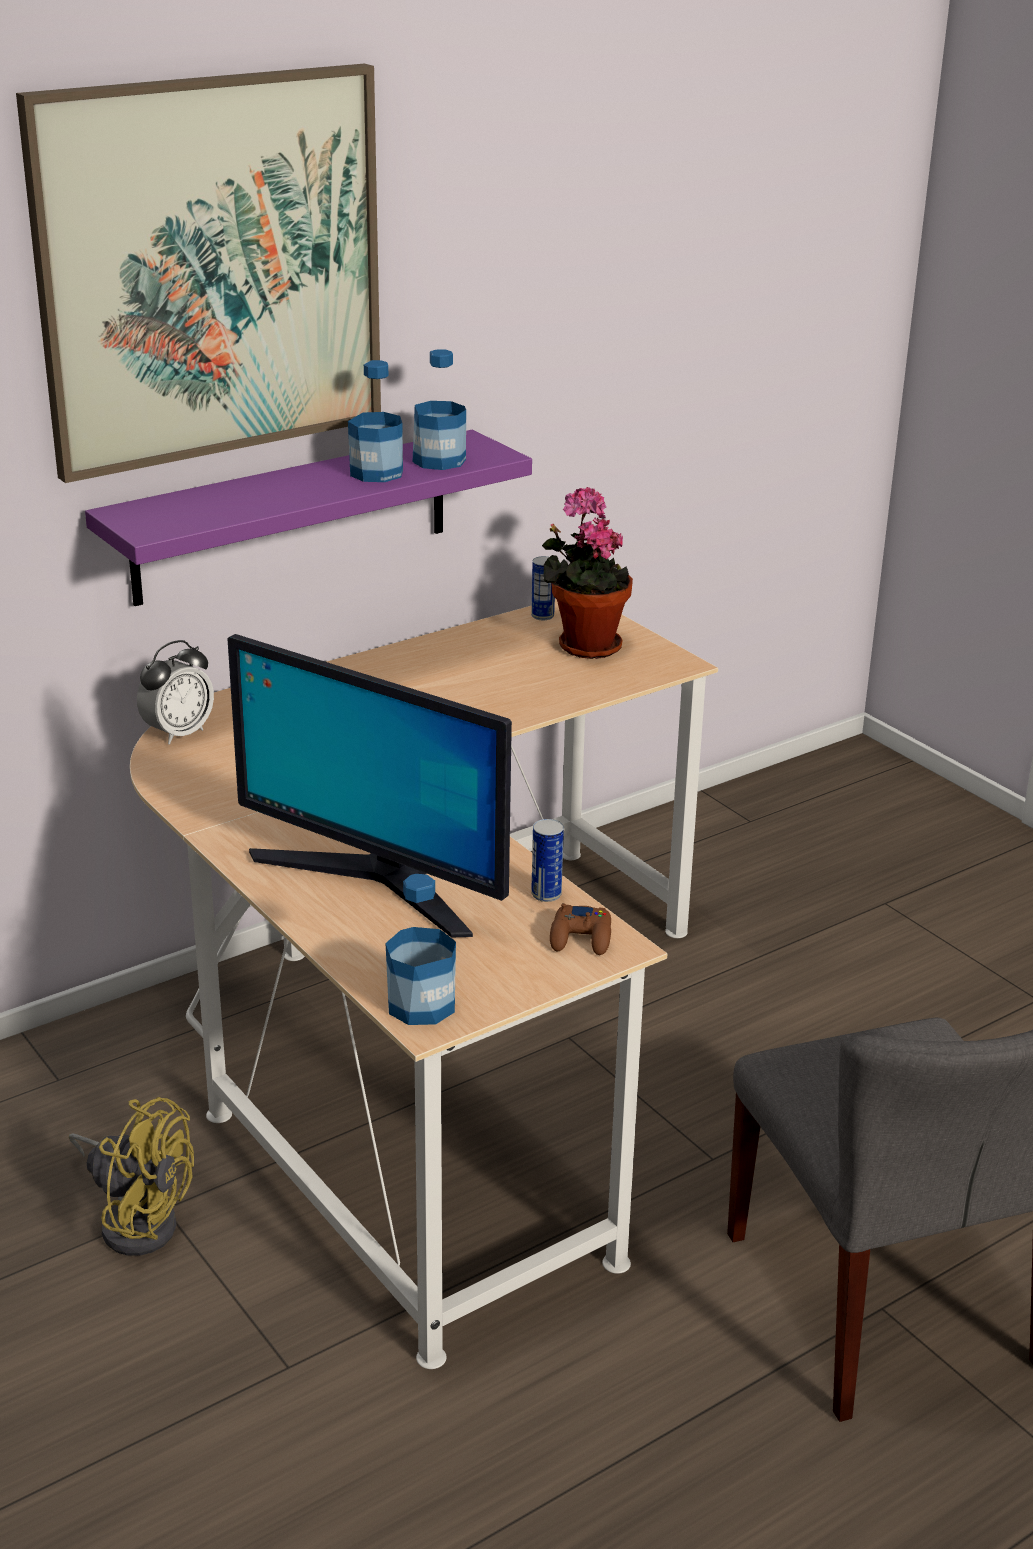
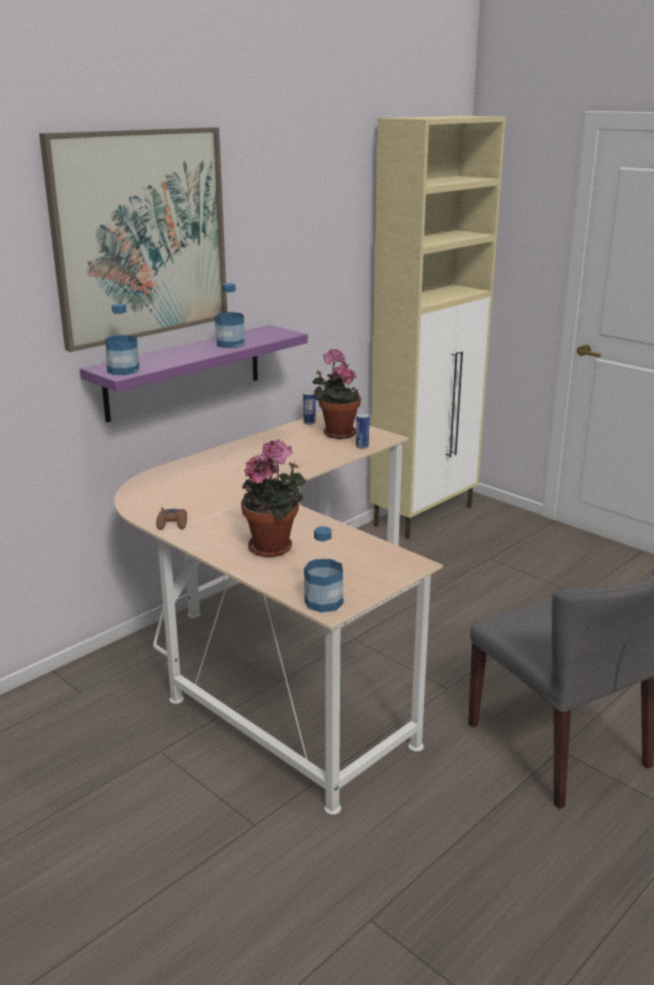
camera: 10 degrees left, 5 degrees down
yellow fan [68,1097,194,1256] -> none
alarm clock [137,640,214,744] -> none
monitor [228,634,512,938] -> potted plant [241,439,306,557]
bottle [412,349,466,470] -> bottle moved to [105,303,140,375]
can [531,819,564,902] -> can moved to [356,413,369,449]
brown game controller [550,903,611,955] -> brown game controller moved to [156,507,187,530]
none -> beige cabinet [370,116,506,540]

